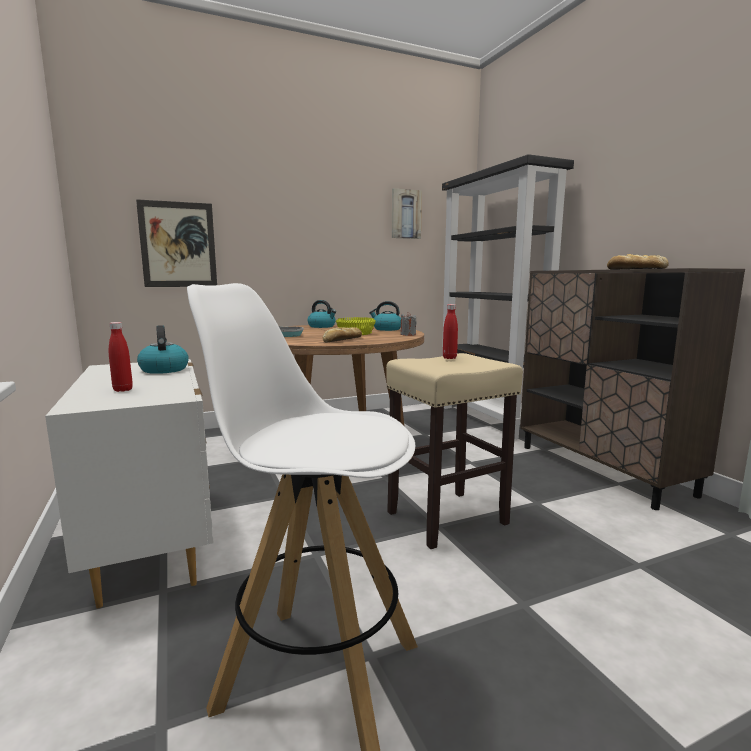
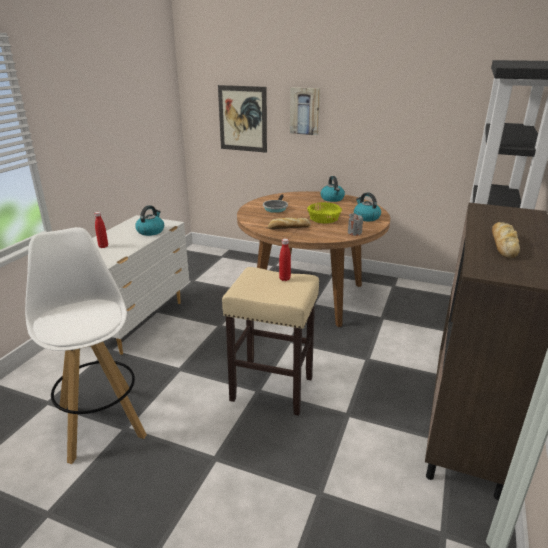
camera: 45 degrees right, 15 degrees up
picture [392,188,422,239] -> picture moved to [290,87,320,135]

